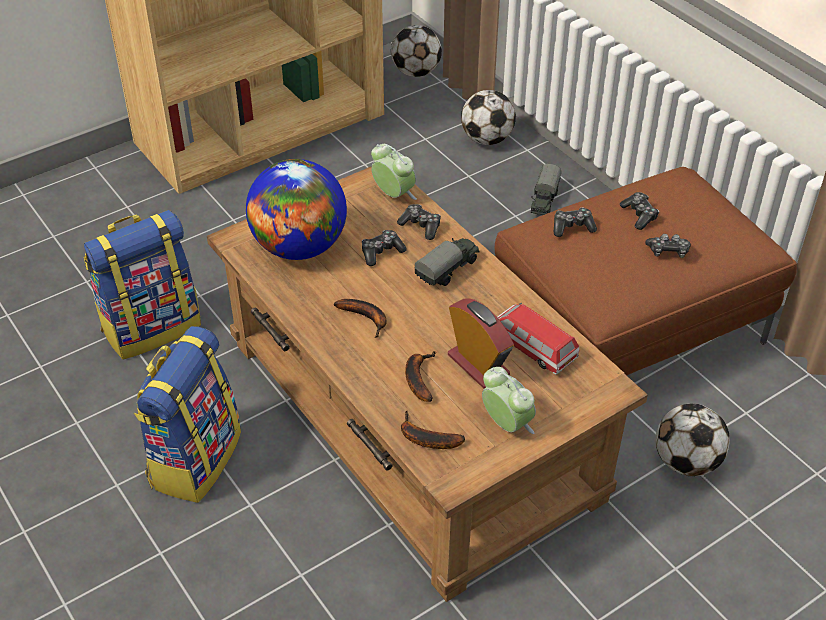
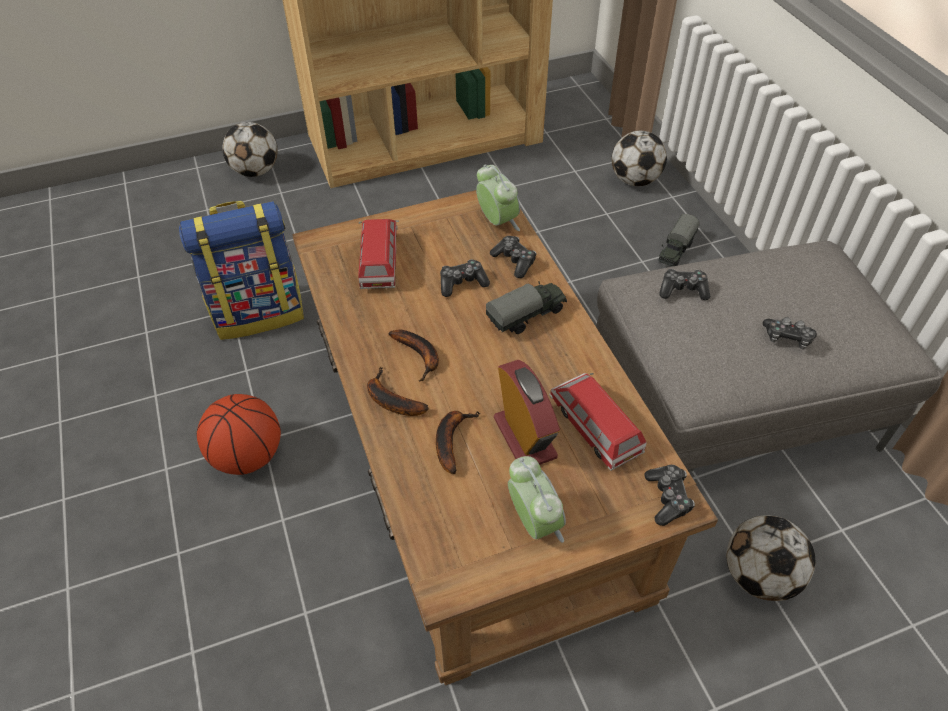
camera: 15 degrees right, 5 degrees up
backpack [134,326,241,503] -> basketball [197,394,281,475]
globe [246,159,347,260] -> toy car [358,219,399,289]
football [391,25,442,77] -> football moved to [222,122,278,177]
banana [401,410,465,449] -> banana moved to [367,367,428,416]
brown ottoman [495,167,797,376] -> grey ottoman [596,240,943,472]
game controller [620,192,659,230] -> game controller moved to [645,465,695,526]

